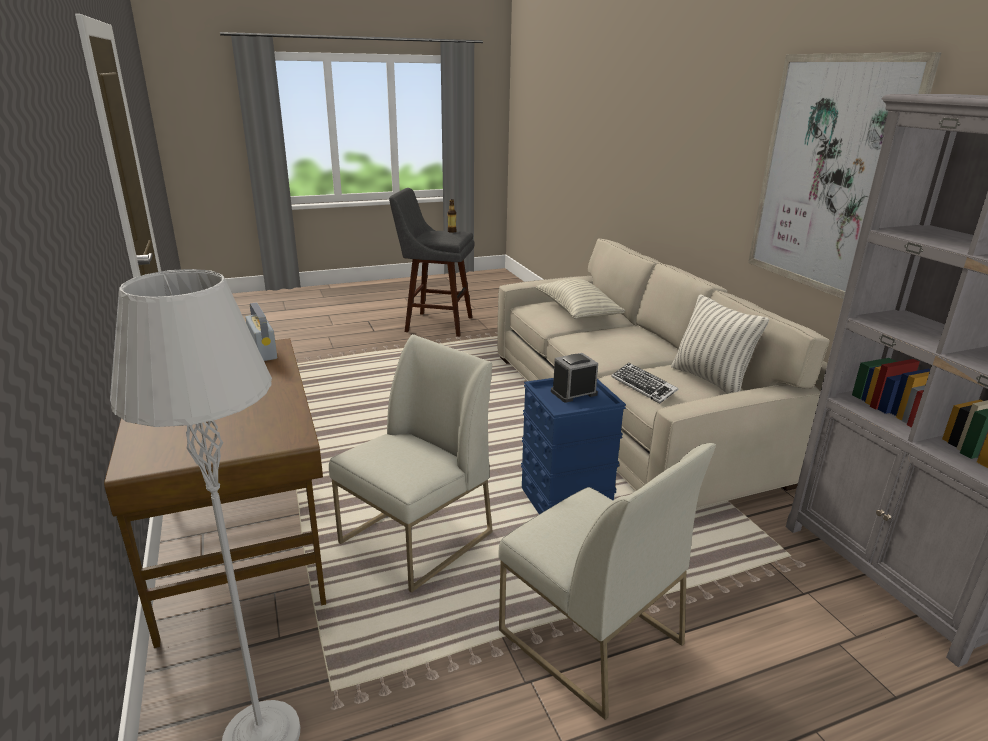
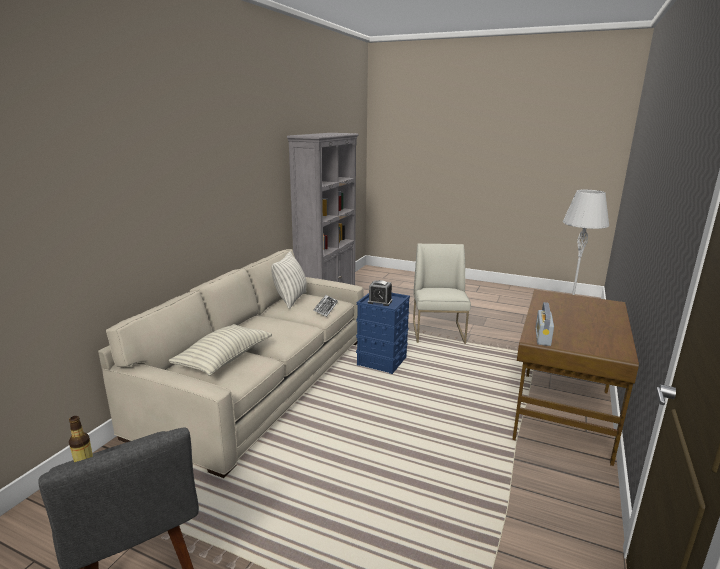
camera: 135 degrees left, 5 degrees down
white chair [329,334,492,593] -> none
picture [748,52,942,299] -> none

